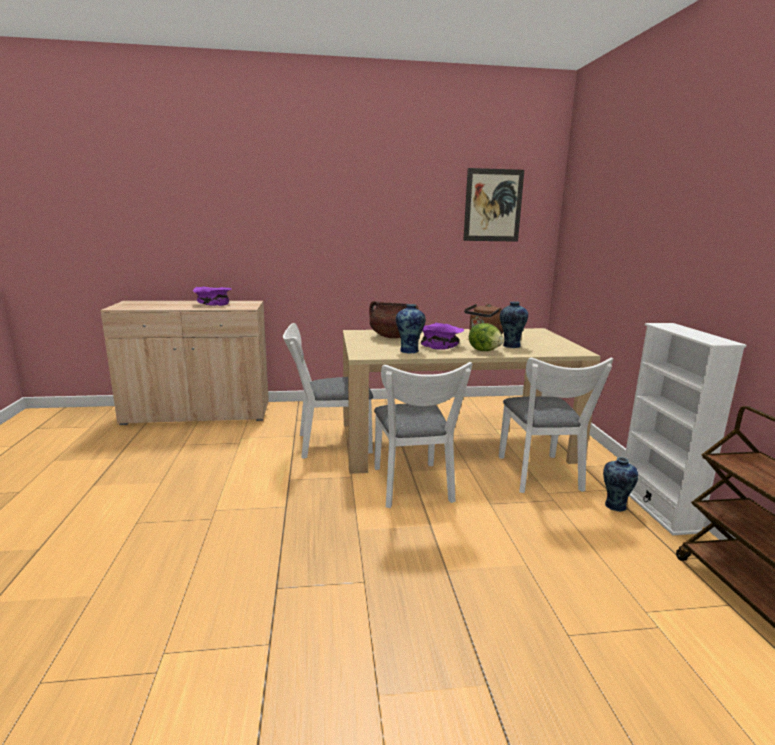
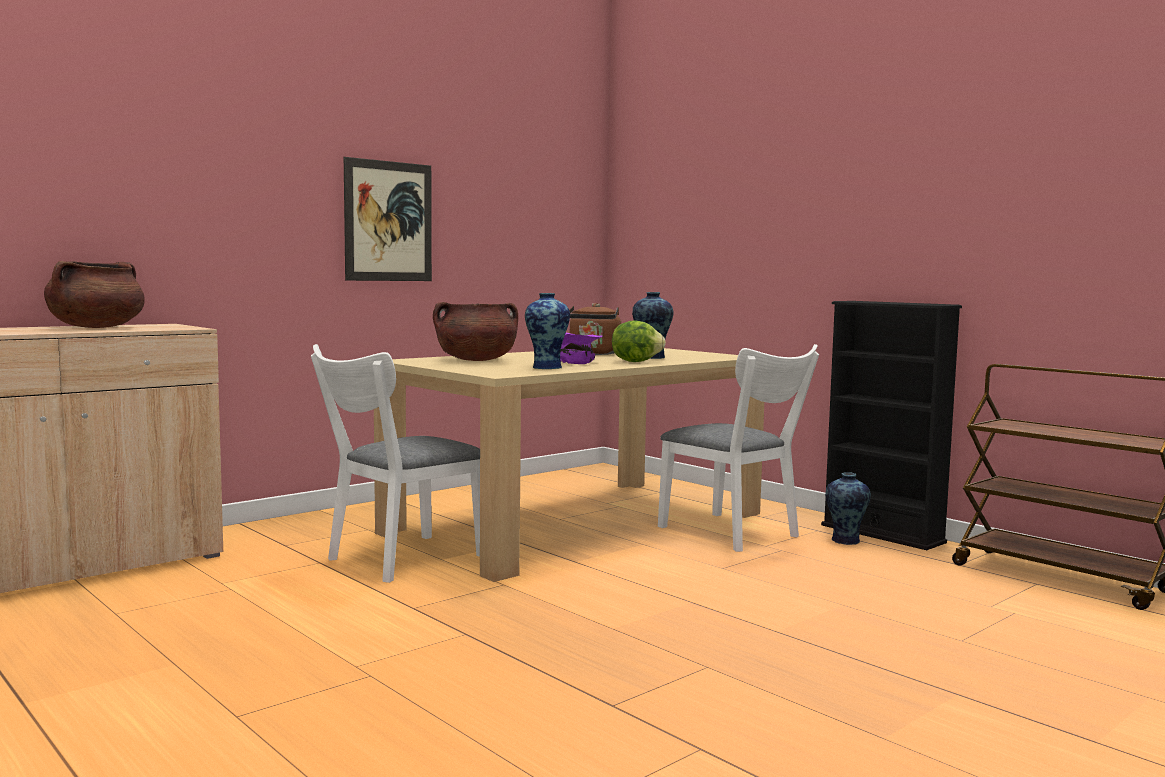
camera: 35 degrees left, 10 degrees down
purple bowl [193,287,231,306] -> brown cooking pot [44,261,145,328]
white chair [374,362,473,508] -> none
picture [463,168,524,242] -> picture moved to [344,157,432,281]
white bookcase [625,323,746,535] -> black bookcase [821,301,962,550]

